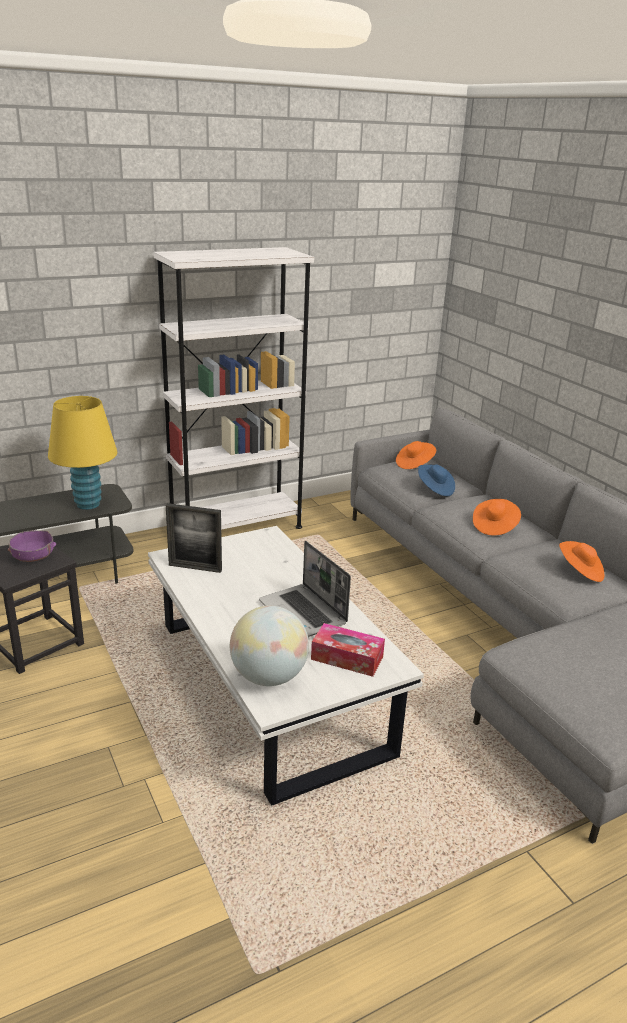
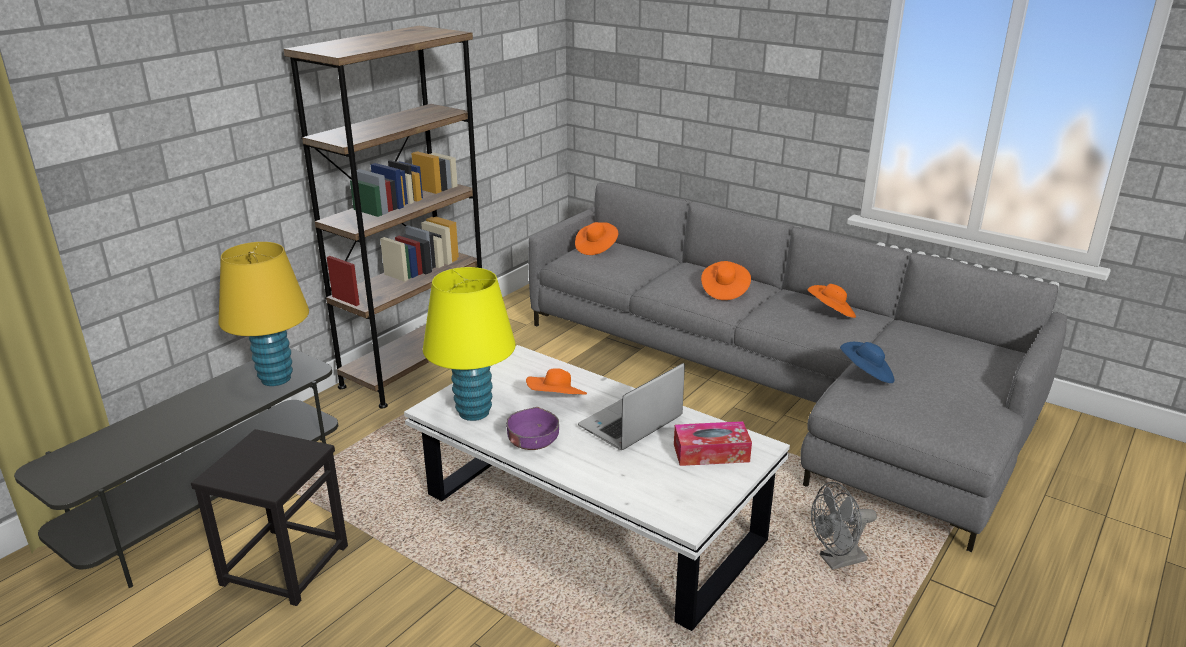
camera: 25 degrees left, 0 degrees up
purple bowl [8,530,56,562] -> purple bowl moved to [506,407,559,450]
white bookcase [153,247,314,530] -> brown bookcase [284,26,482,409]
picture frame [166,503,222,573] -> yellow table lamp [423,267,516,421]
globe [230,606,309,686] -> none
laptop [259,541,351,637] -> laptop turned 105 degrees clockwise [578,363,685,450]
blue hat [418,464,455,496] -> blue hat moved to [840,342,894,383]
none -> orange hat [526,368,587,395]
none -> grey fan [811,482,877,570]

